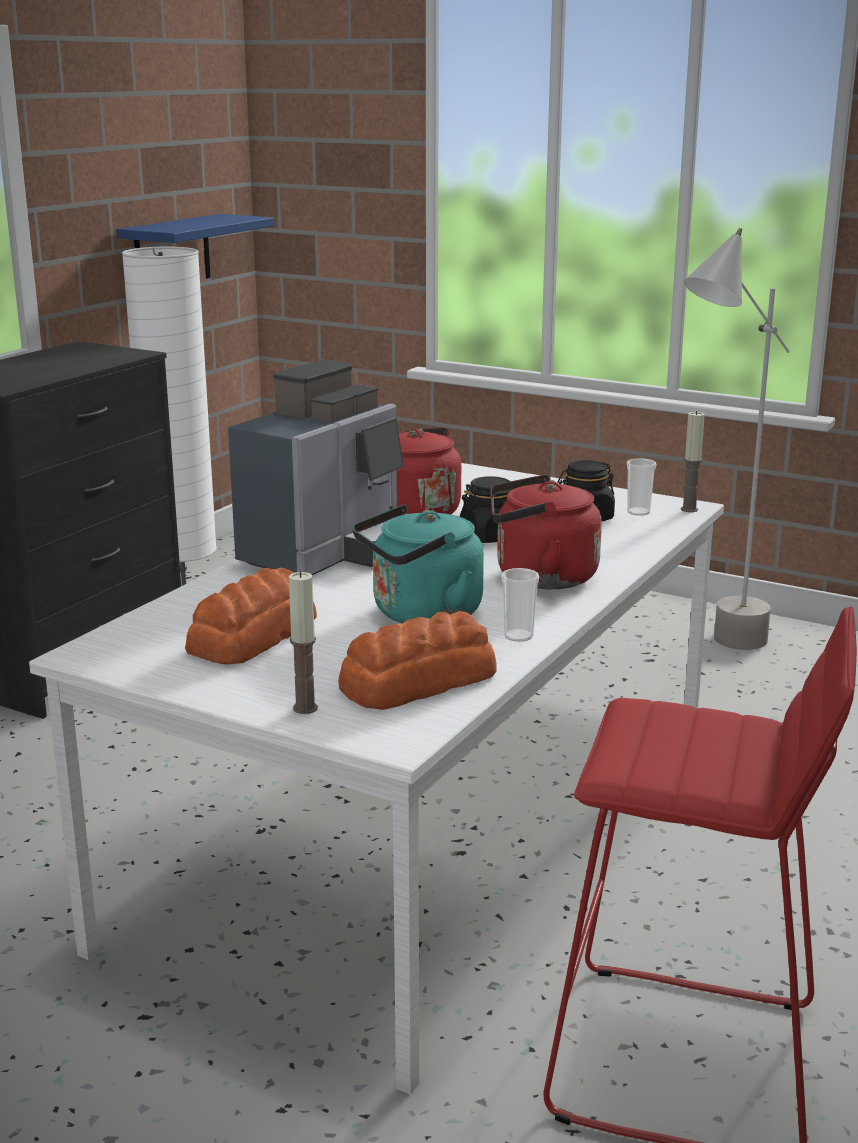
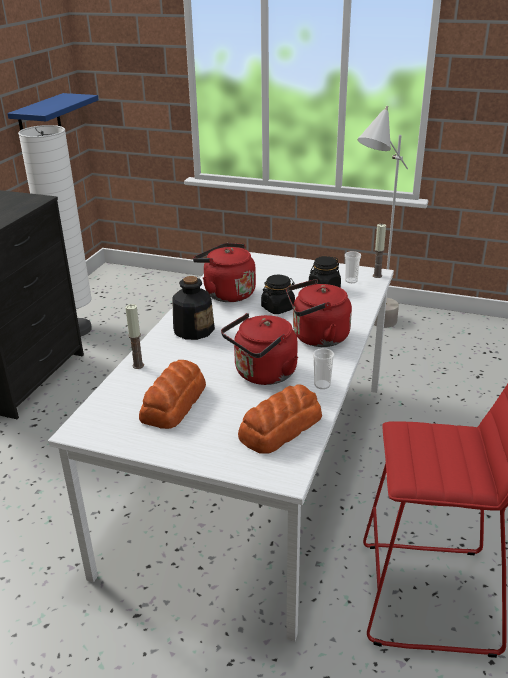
camera: 10 degrees left, 10 degrees up
coffee machine [228,360,404,575] -> bottle [172,276,215,340]
candle [289,571,318,714] -> candle moved to [125,304,144,369]
turquoise kettle [352,504,484,624] -> red kettle [221,313,298,385]

